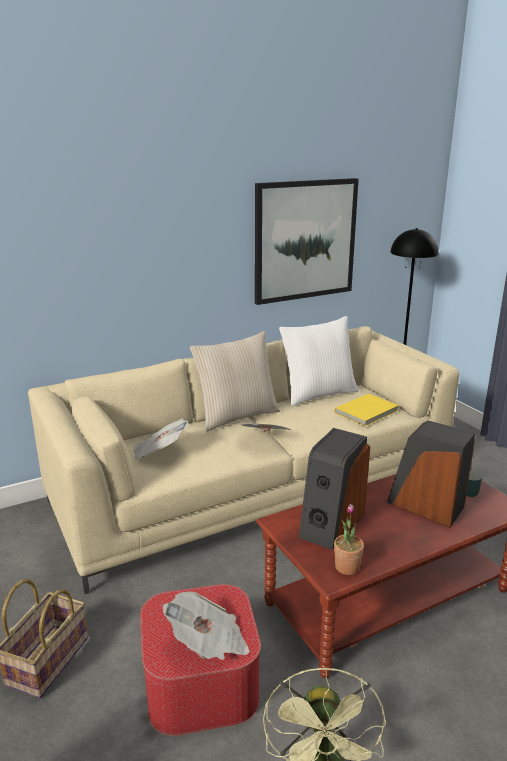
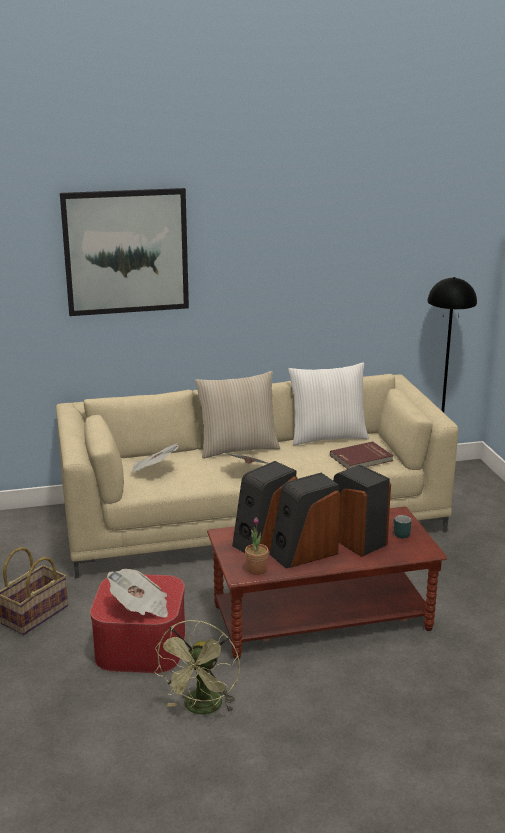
camera: 15 degrees right, 0 degrees up
picture [255,178,359,305] -> picture moved to [60,188,189,316]
yellow book [334,393,399,426] -> red book [330,442,393,469]
none -> speaker [270,473,340,568]

